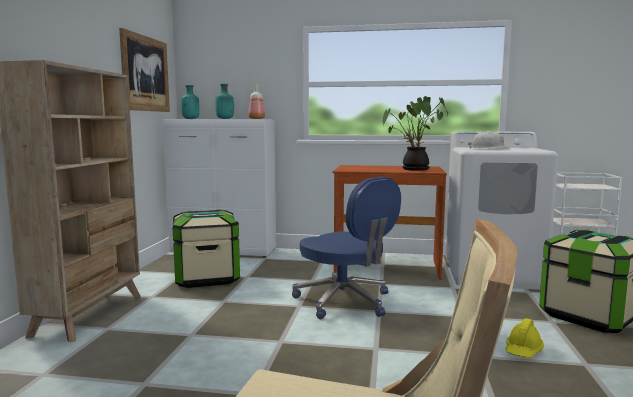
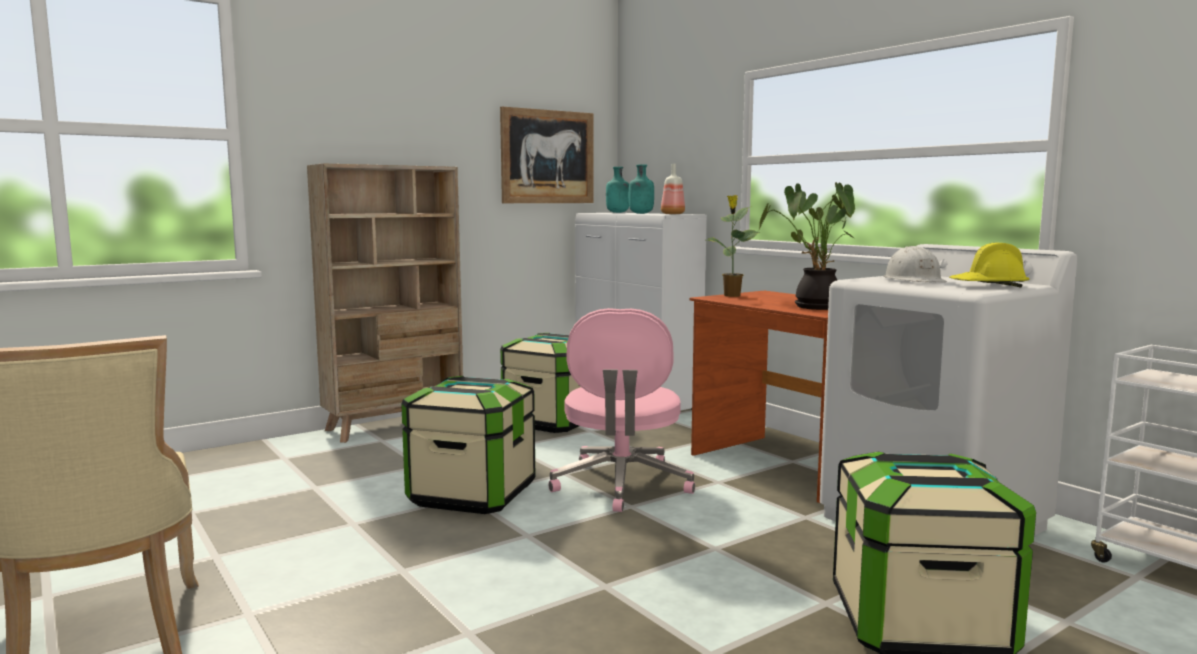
camera: 45 degrees right, 0 degrees up
blue office chair [292,177,401,319] -> pink office chair [549,308,695,512]
yellow hard hat [505,318,544,358] -> yellow hard hat moved to [949,243,1029,288]
none -> storage box [401,376,535,514]
none -> potted plant [707,195,760,297]

